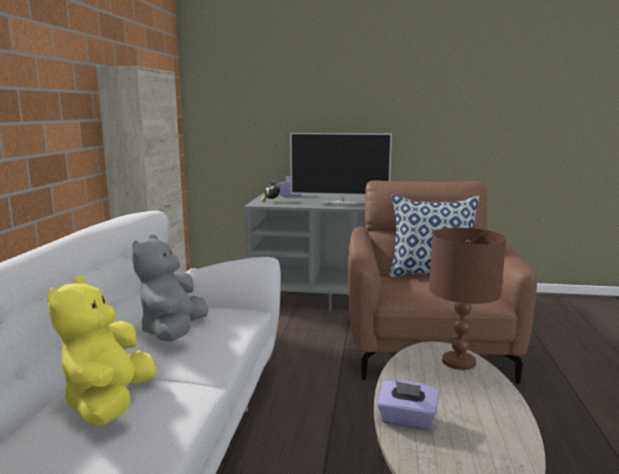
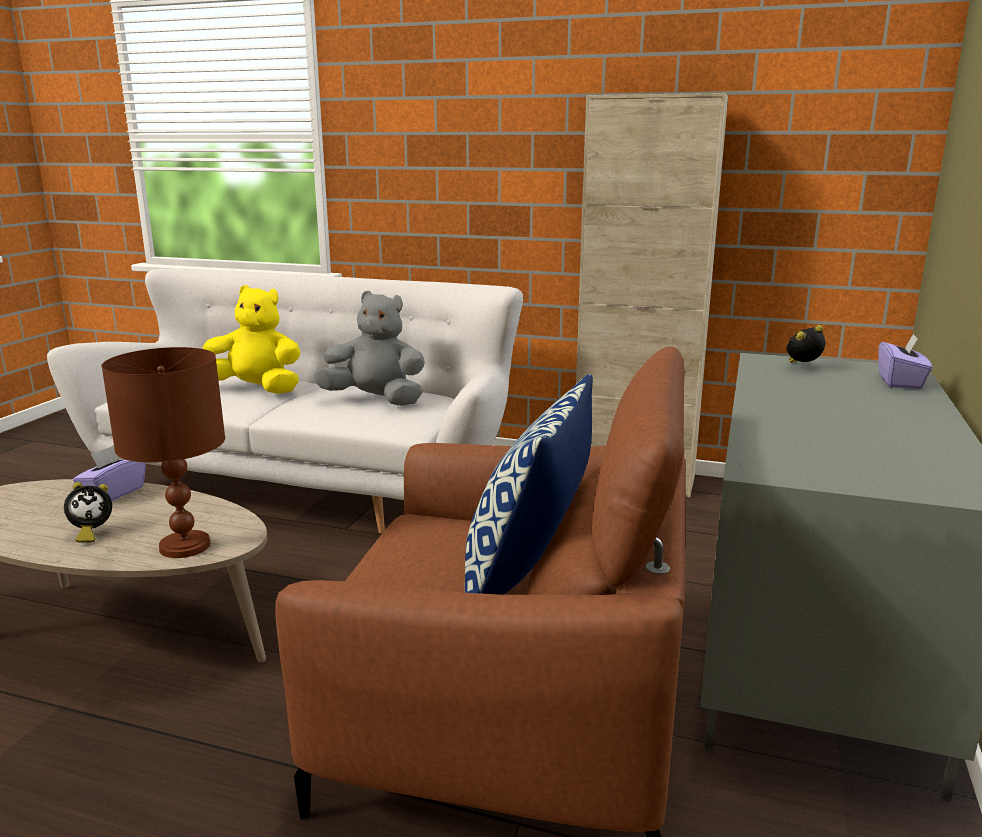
camera: 100 degrees right, 5 degrees up
television [290,133,392,203] -> none
none -> alarm clock [64,482,112,543]

